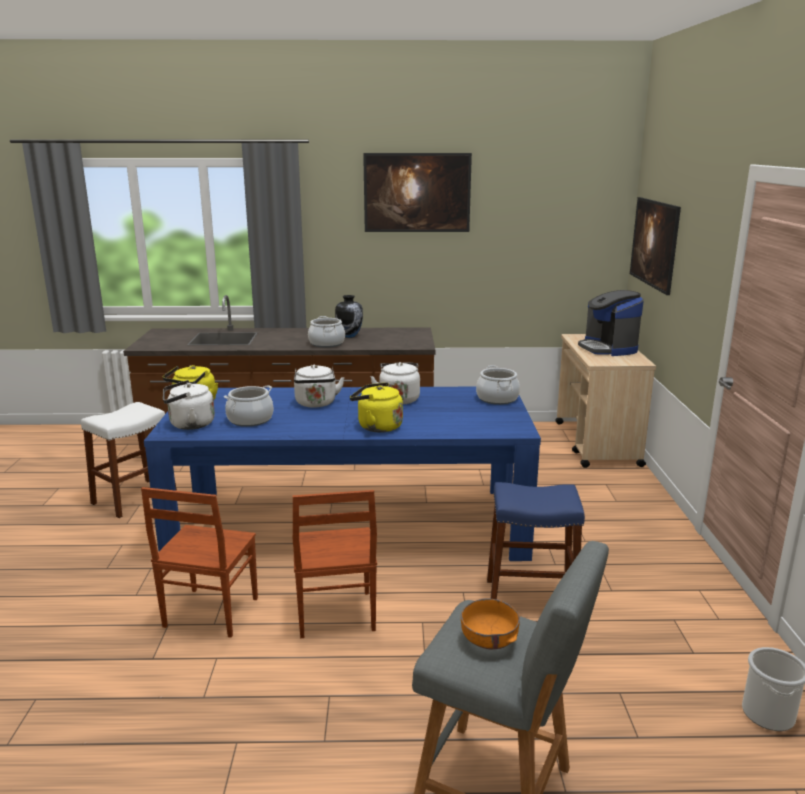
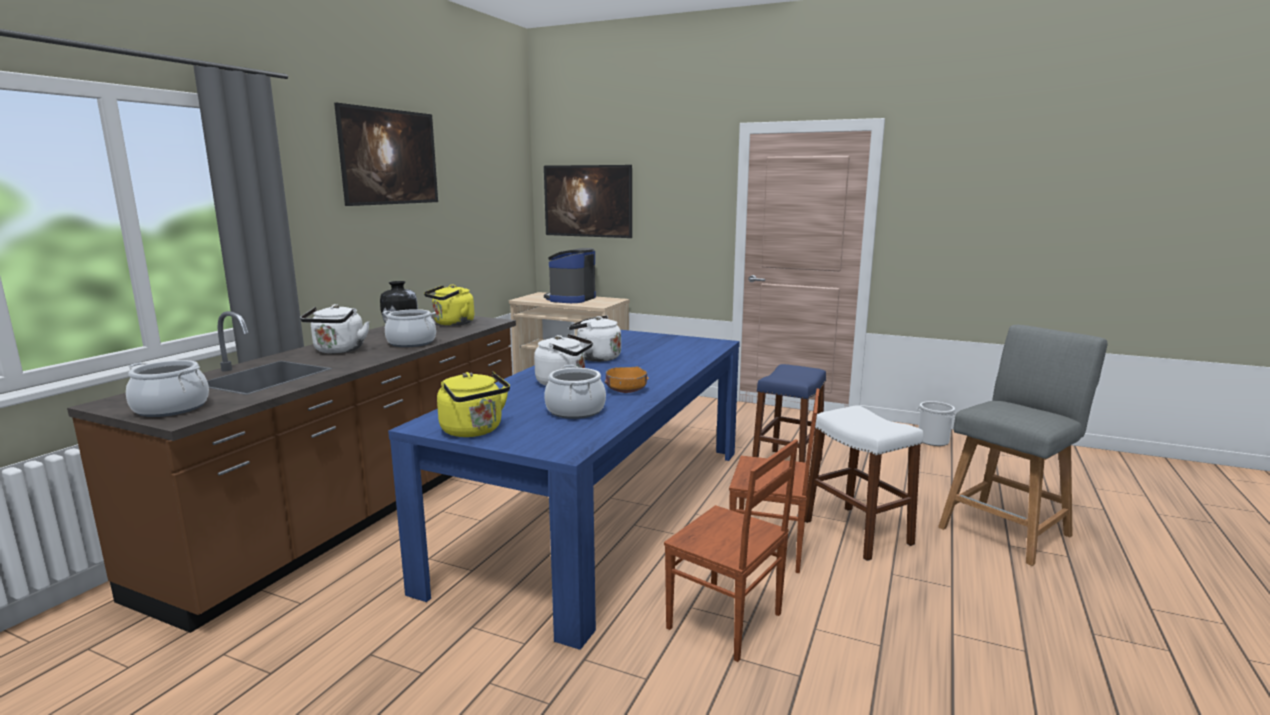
camera: 65 degrees left, 5 degrees down
white stool [81,402,177,518] -> white stool moved to [805,406,923,561]
white kettle [163,380,215,430] -> white kettle moved to [300,304,369,353]
yellow kettle [350,382,403,433] -> yellow kettle moved to [424,285,474,326]
orange bowl [461,598,520,649] -> orange bowl moved to [604,366,649,393]
cooking pot [476,365,520,405] -> cooking pot moved to [126,360,209,417]
coffee machine [578,290,644,356] -> coffee machine turned 105 degrees clockwise [544,248,596,303]

